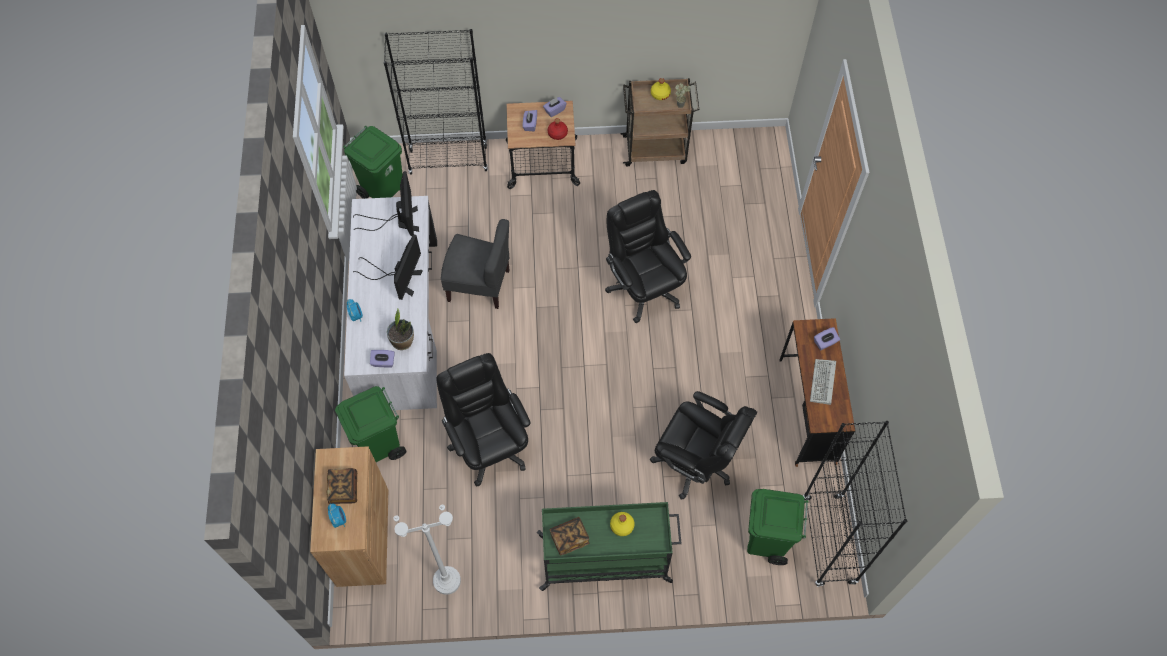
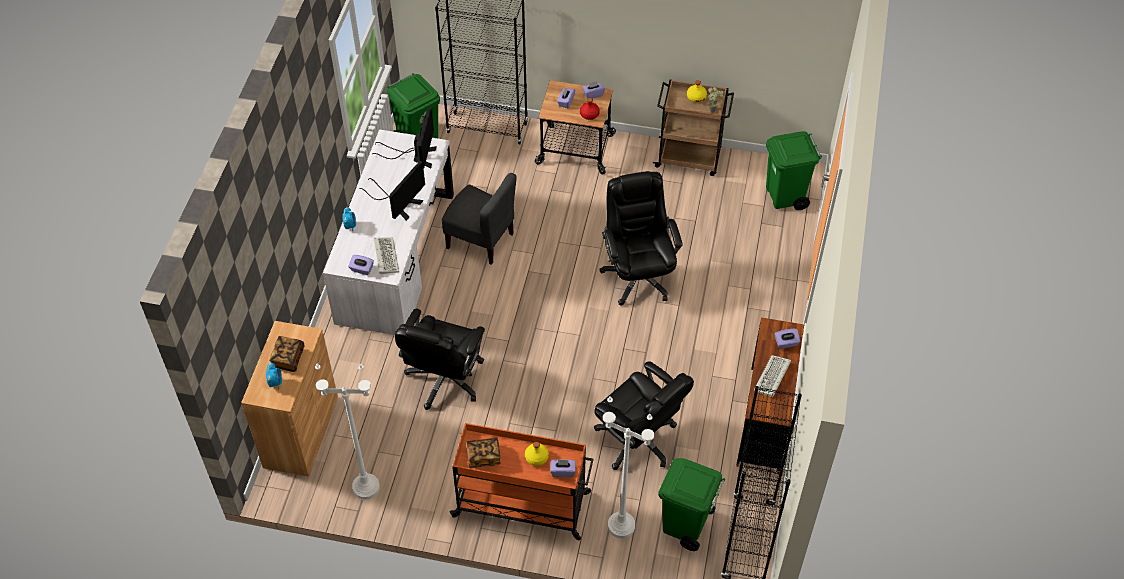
camera: 15 degrees right, 10 degrees down
green trash can [335,386,407,462] -> green trash can moved to [766,131,822,210]
potted plant [387,309,414,350] -> keyboard [374,237,399,274]
black office chair [436,353,530,486] -> black office chair turned 150 degrees counterclockwise [395,309,485,410]
green cart [537,502,682,591] -> orange cart [449,423,593,540]
none -> purple tissue box [550,459,576,477]
none -> white floor lamp [603,396,655,538]

